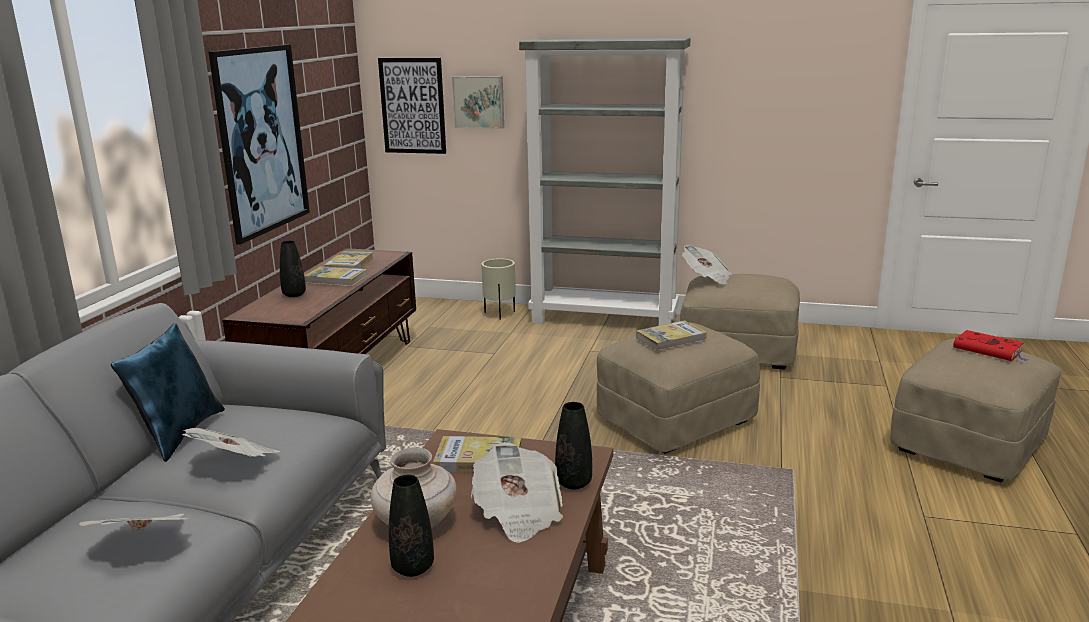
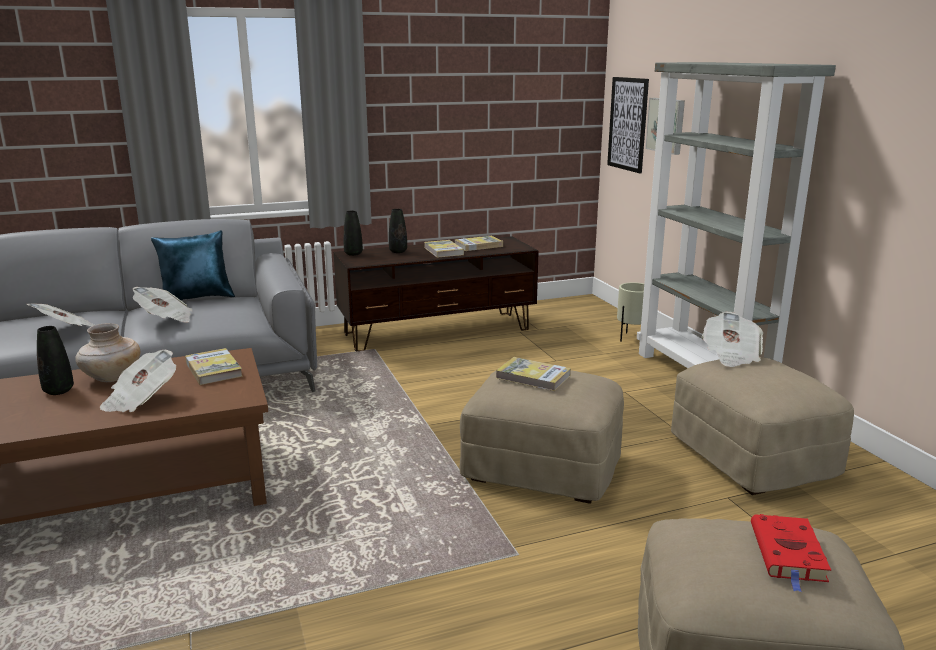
camera: 55 degrees right, 0 degrees up
picture [208,44,310,245] -> none
black vase [555,402,592,489] -> black vase moved to [343,211,363,256]

